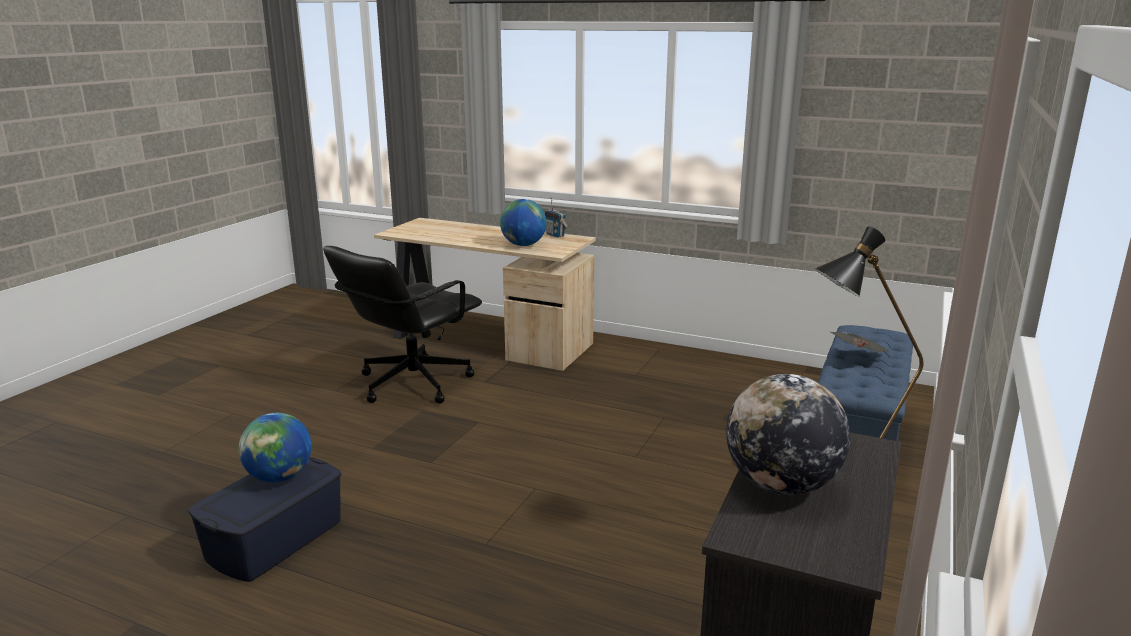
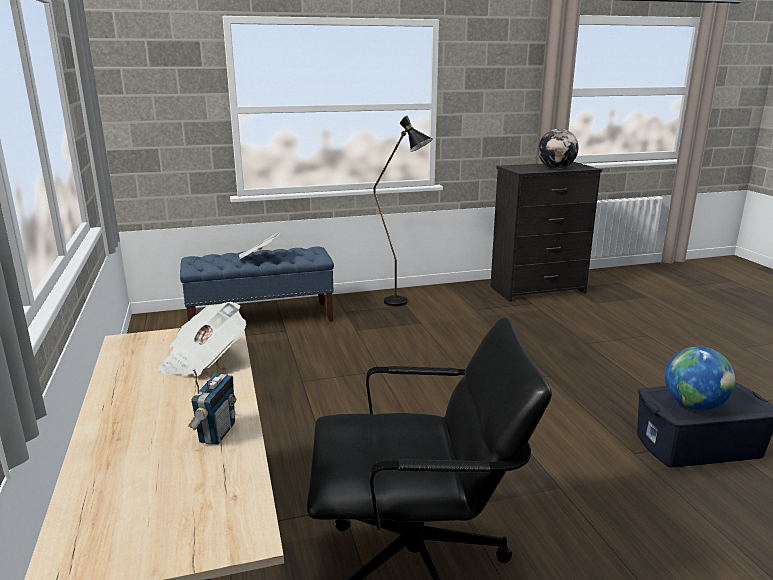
camera: 130 degrees left, 0 degrees up
globe [500,199,547,246] -> newspaper [158,302,246,376]
radio [545,197,568,237] -> radio moved to [188,368,236,445]

